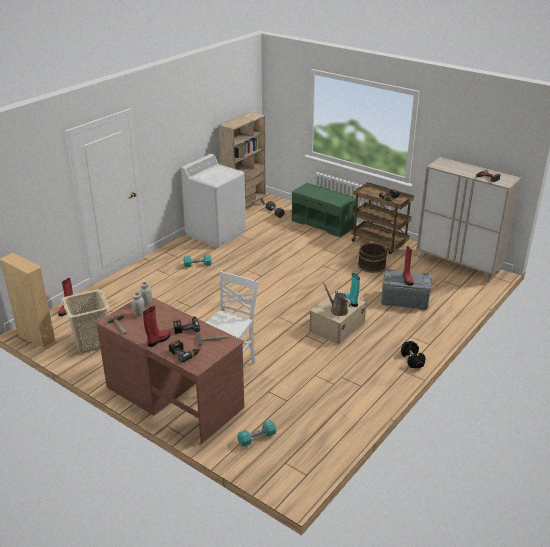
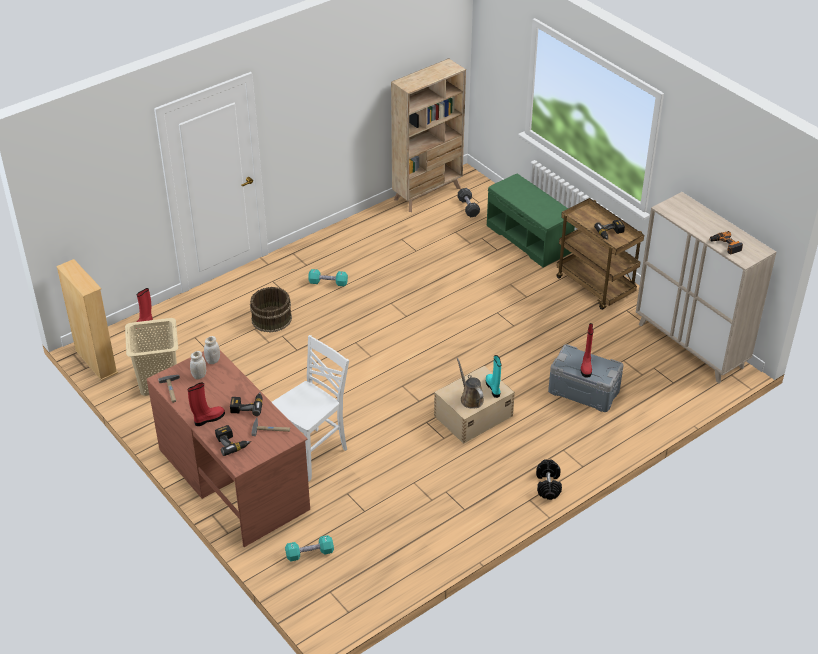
camera: 15 degrees right, 10 degrees up
white washing machine [181,154,246,248] -> none
brown bucket [358,243,387,273] -> brown bucket moved to [250,287,292,333]

